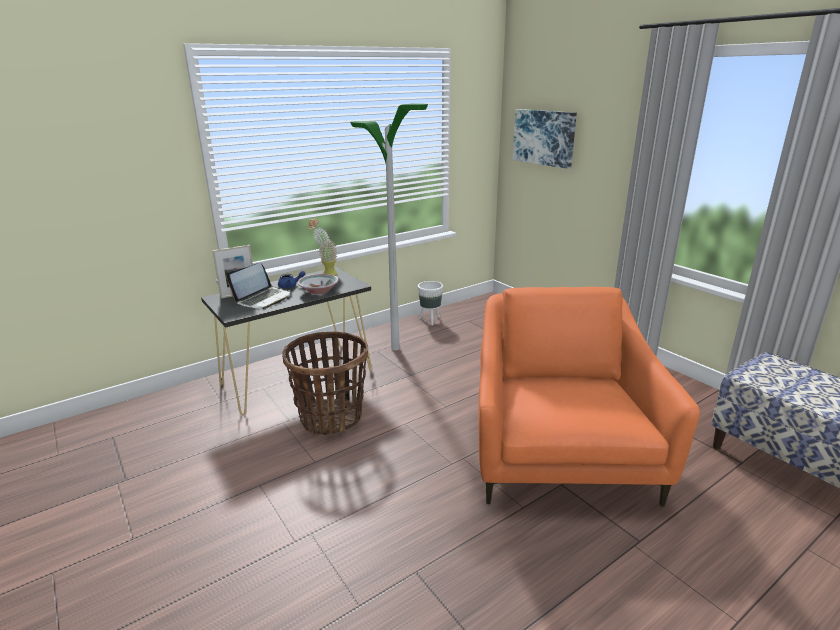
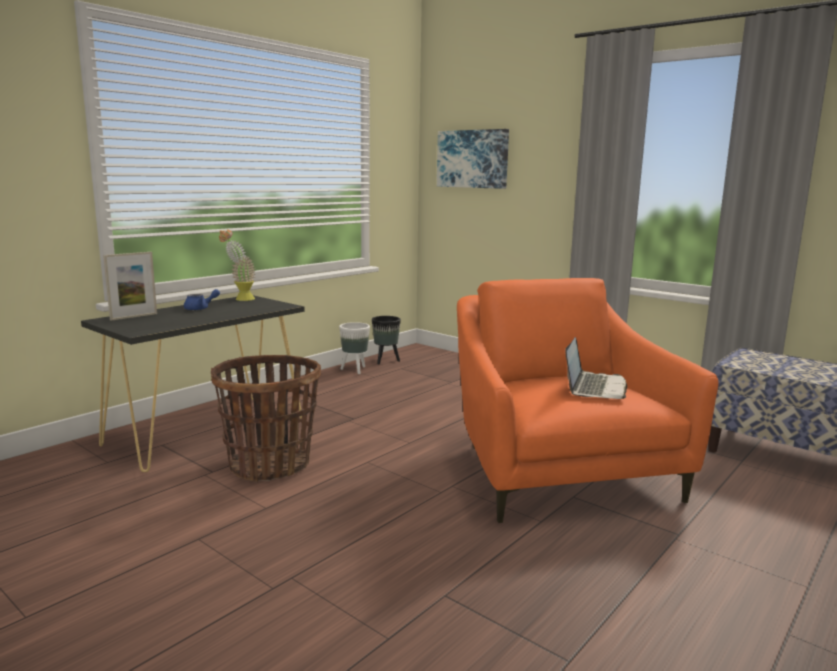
camera: 15 degrees left, 10 degrees down
laptop [226,263,291,309] -> laptop moved to [566,337,627,399]
bowl [298,274,339,295] -> none
floor lamp [350,103,428,350] -> none
none -> black planter [372,316,401,364]

